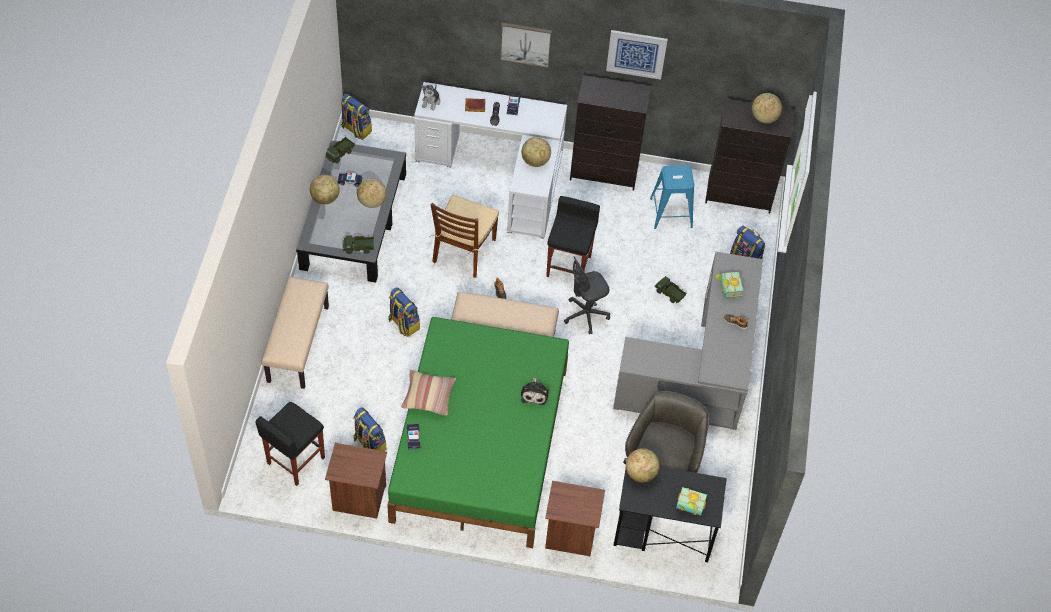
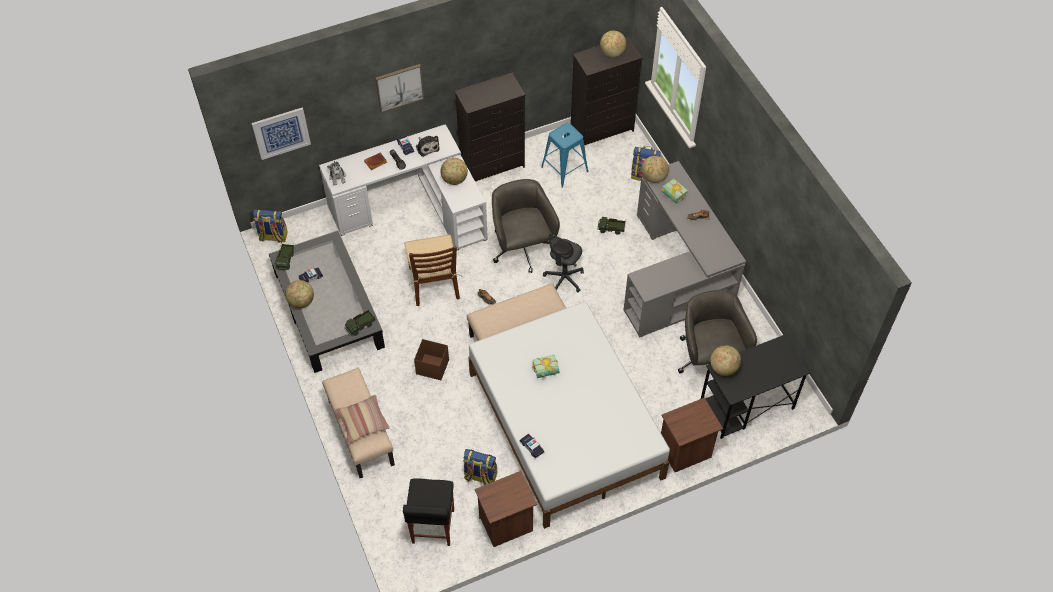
camera: 30 degrees left, 0 degrees up
globe [357,178,387,208] -> globe moved to [641,156,669,183]
green bed [387,317,569,548] -> white bed [468,302,670,529]
backpack [388,287,420,337] -> brown storage box [414,339,449,380]
pillow [401,370,456,416] -> pillow moved to [335,395,390,443]
plush toy [521,377,549,405] -> plush toy moved to [416,136,440,157]
black stool [546,196,600,277] -> grey office chair [492,179,560,273]
picture [606,30,668,80] -> picture moved to [252,107,311,160]
book [676,487,707,516] -> book moved to [532,355,559,378]

